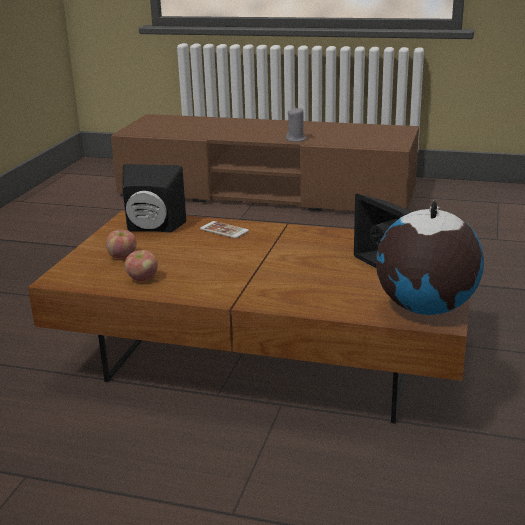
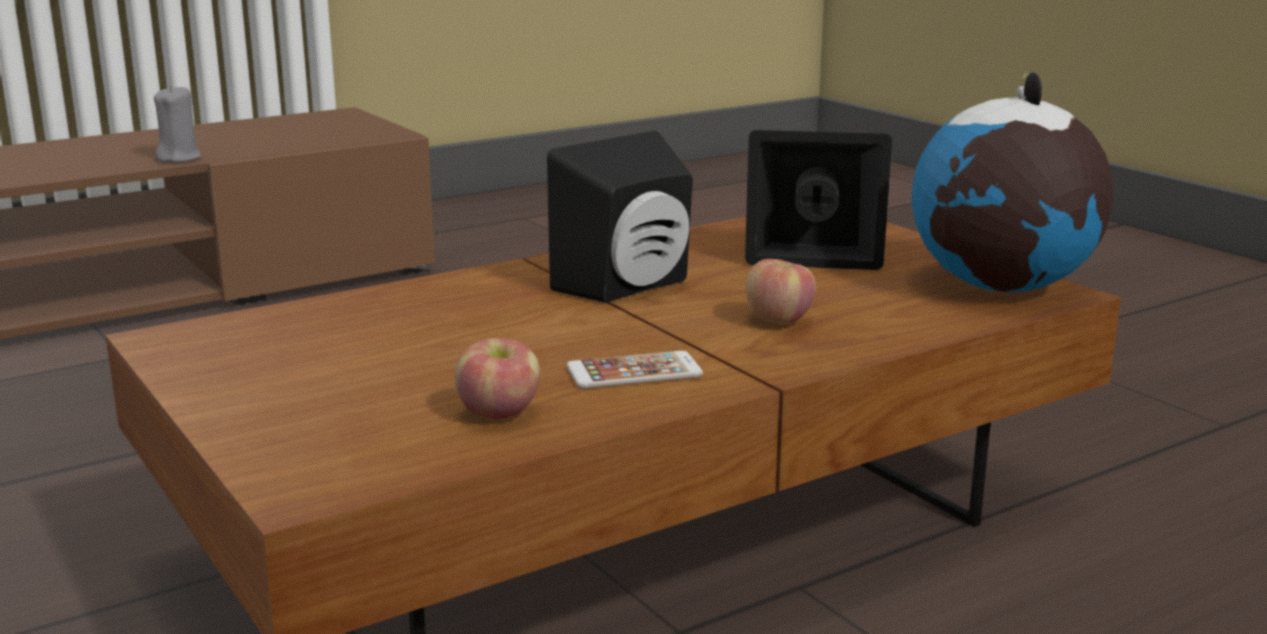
camera: 50 degrees left, 5 degrees down
apple [106,230,137,259] -> apple moved to [746,259,816,324]
black speaker [122,164,186,233] -> black speaker moved to [547,131,693,303]
phone [200,221,249,238] -> phone moved to [566,351,703,389]

